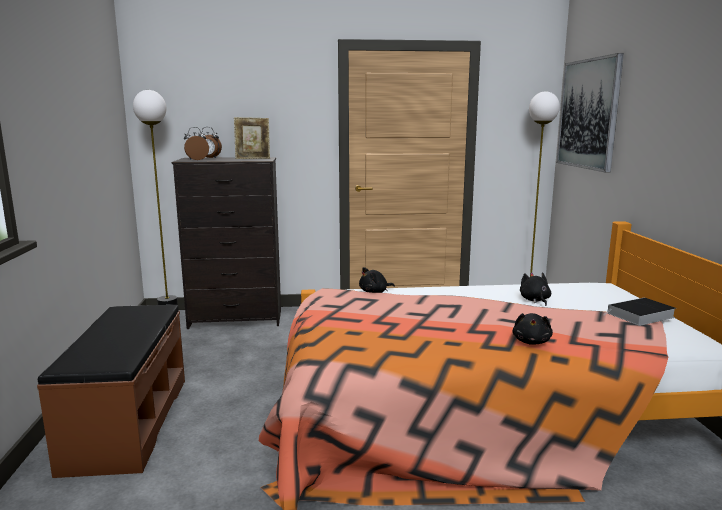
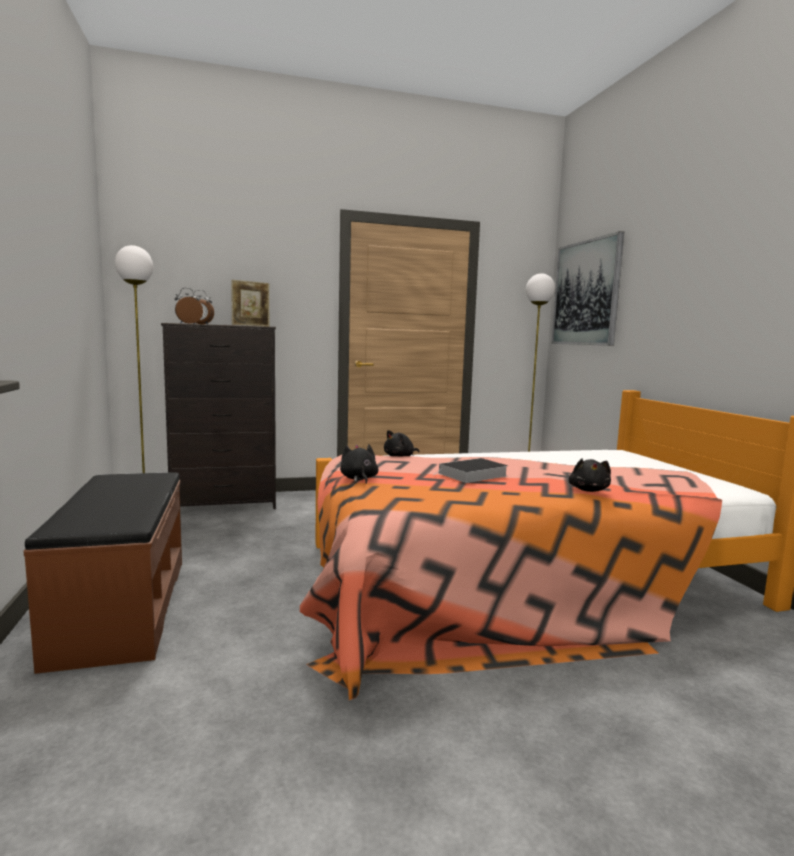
camera: 10 degrees left, 5 degrees down
black plush toy [520,272,551,306] -> black plush toy moved to [340,444,379,484]
book [602,298,676,326] -> book moved to [433,458,508,483]

